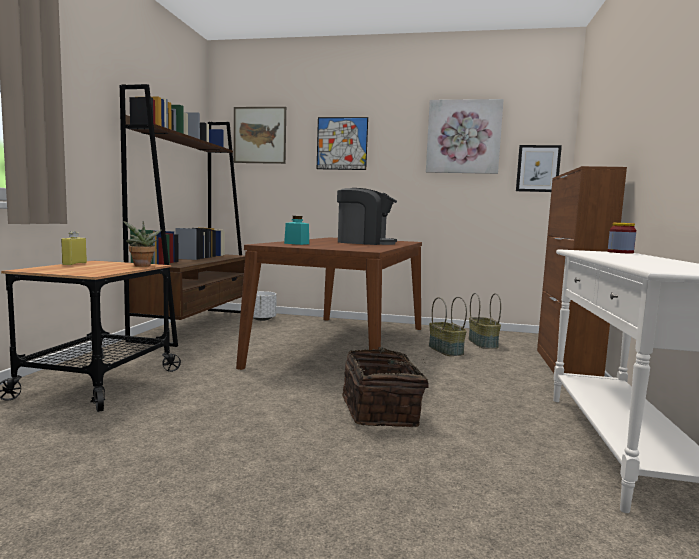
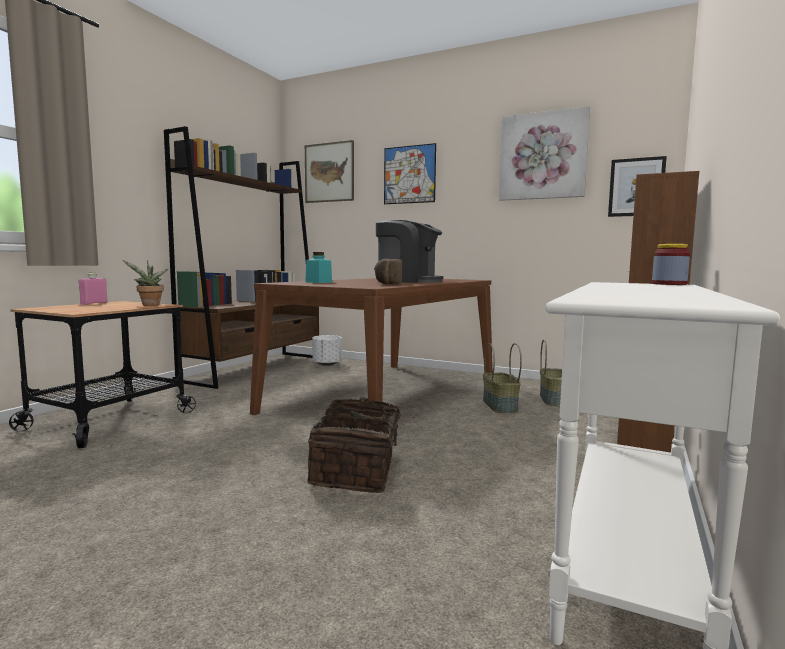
camera: 15 degrees right, 0 degrees up
yellow bottle [61,231,87,265] -> pink bottle [79,272,108,305]
none -> bread [374,259,402,284]

